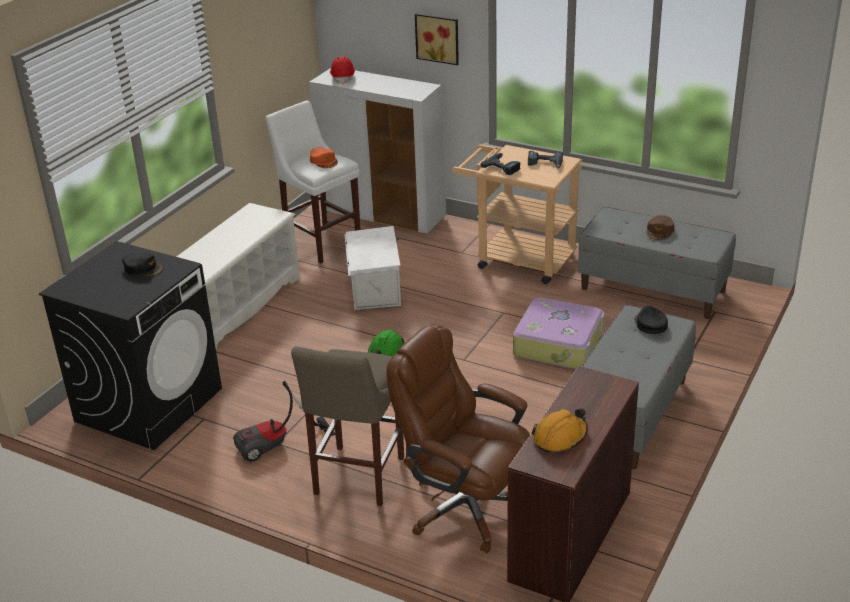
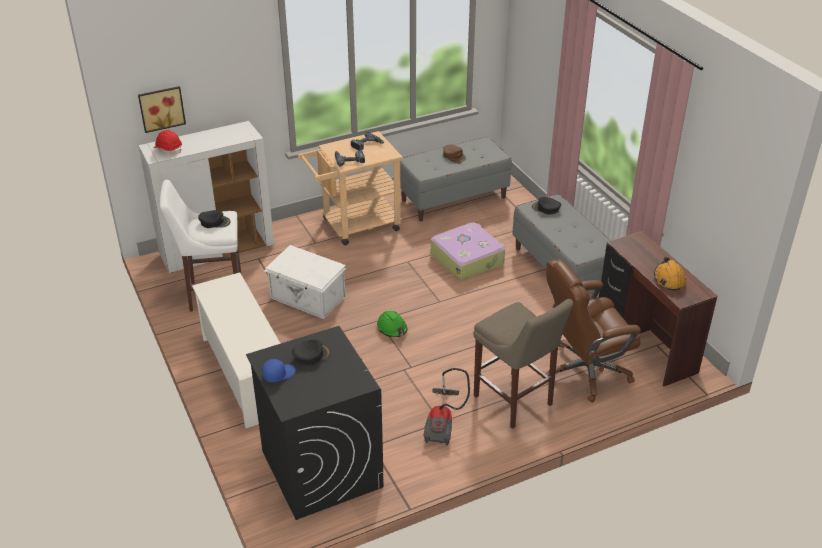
camera: 55 degrees left, 5 degrees up
orange cap [310,147,338,168] -> black cap [198,210,231,228]
picture [415,13,459,65] -> picture moved to [138,86,186,133]
none -> blue cap [262,359,295,382]

